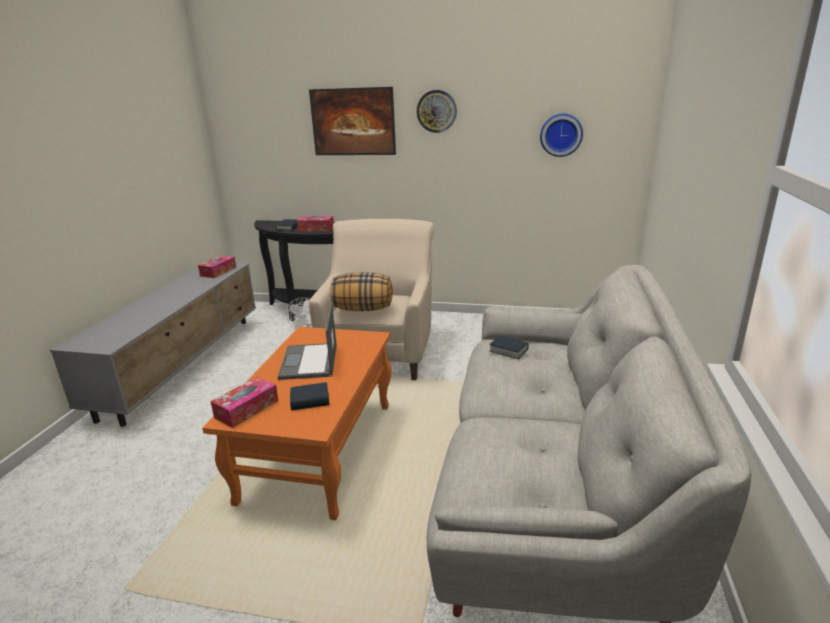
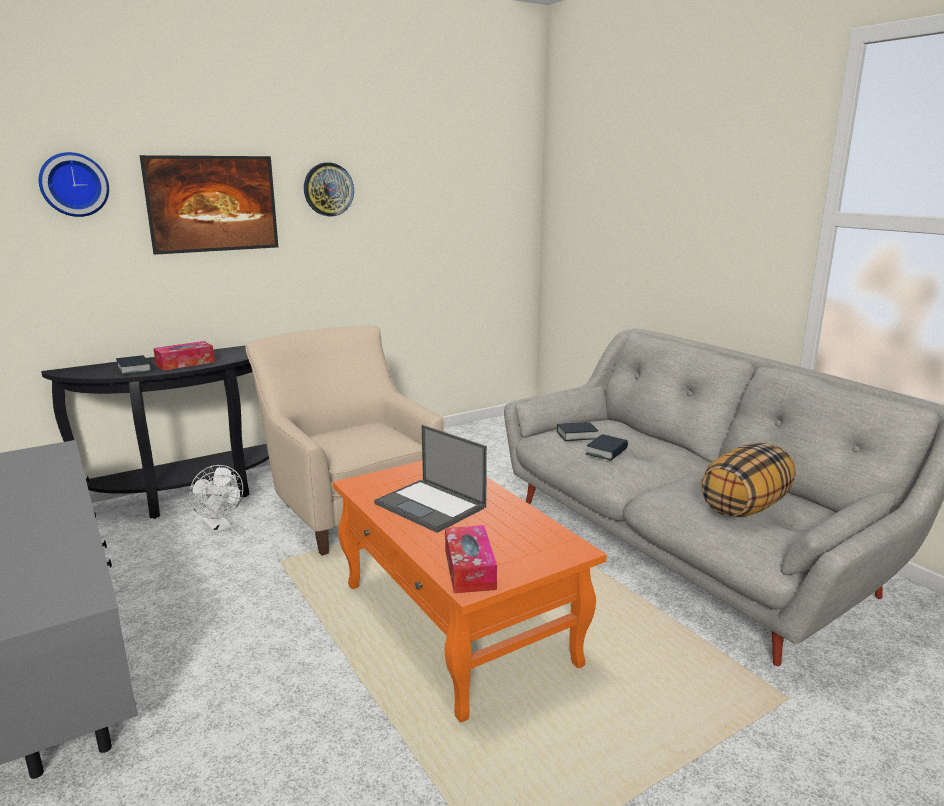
camera: 45 degrees left, 5 degrees down
tissue box [198,255,236,278] -> none
book [290,382,329,410] -> book moved to [585,434,628,461]
pillow [330,272,393,311] -> pillow moved to [701,443,796,517]
wall clock [540,114,583,157] -> wall clock moved to [39,152,109,217]

